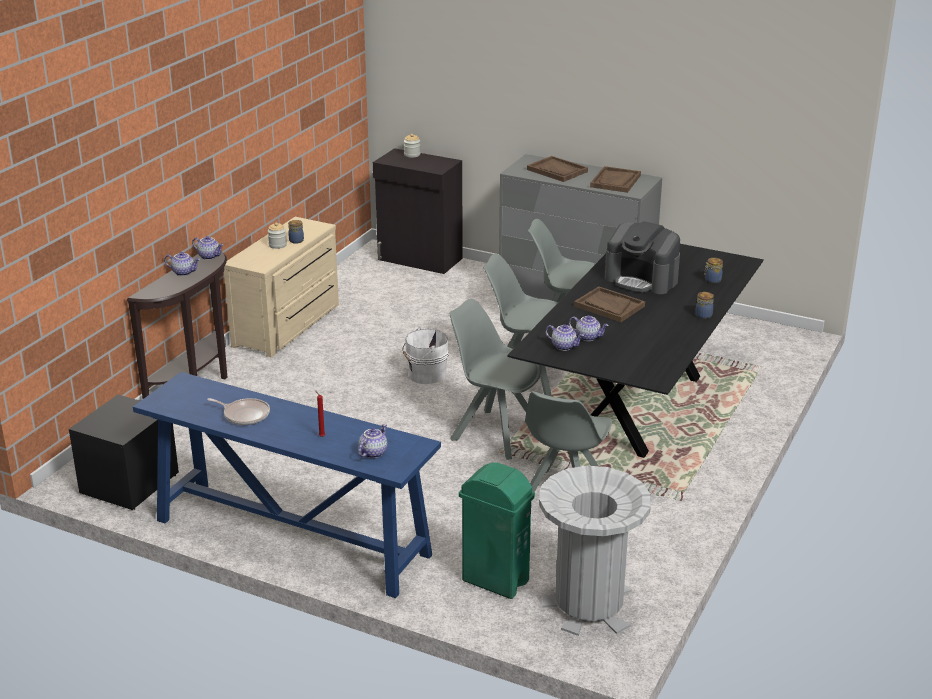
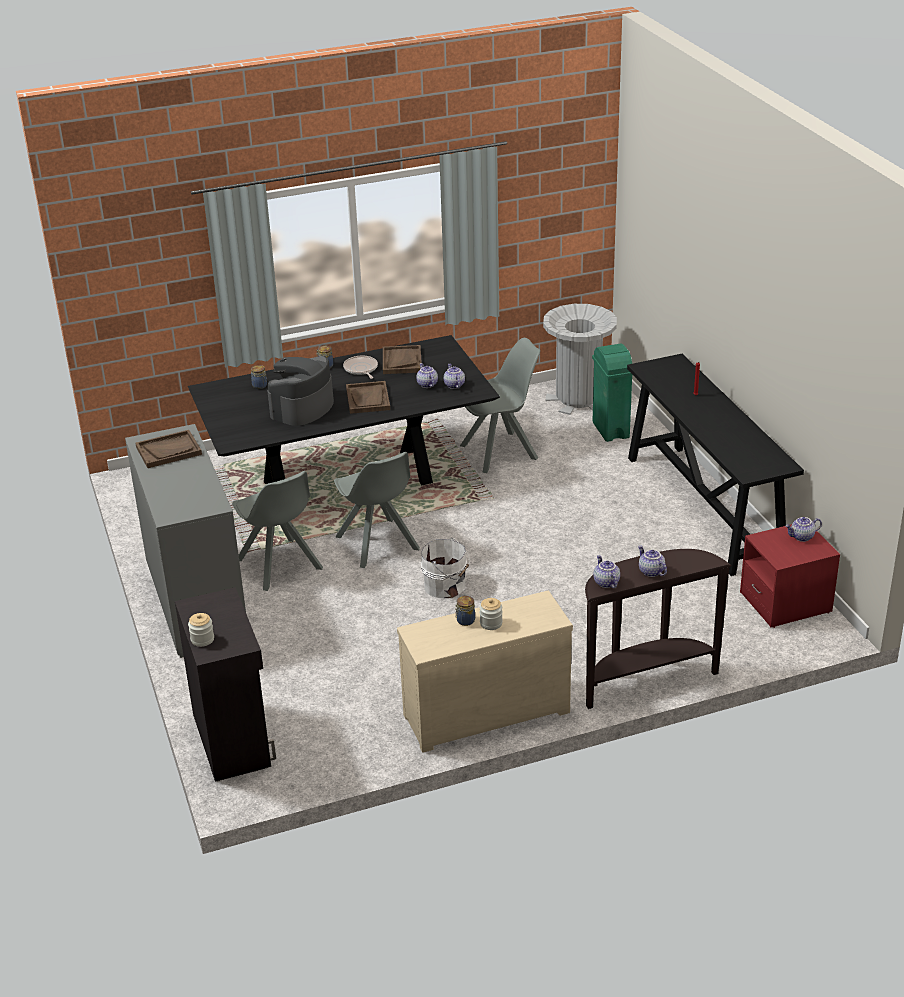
camera: 135 degrees left, 5 degrees up
black nightstand [69,394,179,510] -> red nightstand [740,524,840,628]
blue console table [133,372,441,598] -> black console table [627,354,804,576]
frying pan [207,398,270,425] -> frying pan moved to [343,356,378,379]
teapot [358,424,387,458] -> teapot moved to [785,517,822,542]
grey chair [450,299,542,460] -> none
brown tray [527,156,588,182] -> brown tray moved to [383,345,422,374]
coffee machine [605,221,680,294] -> coffee machine turned 135 degrees counterclockwise [267,356,334,426]

